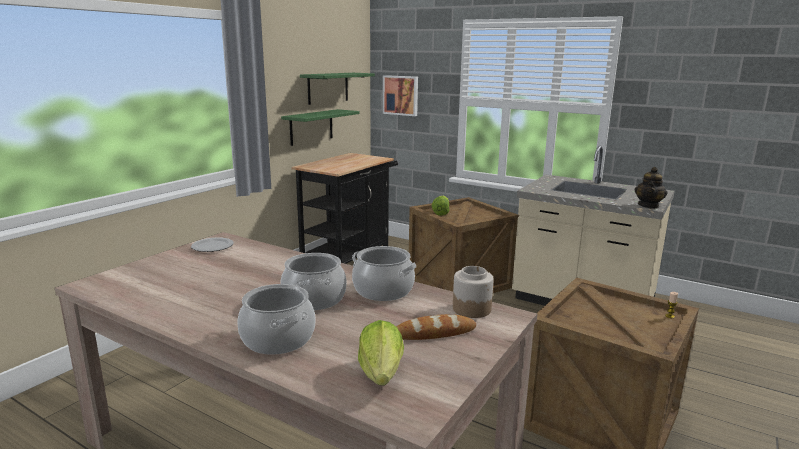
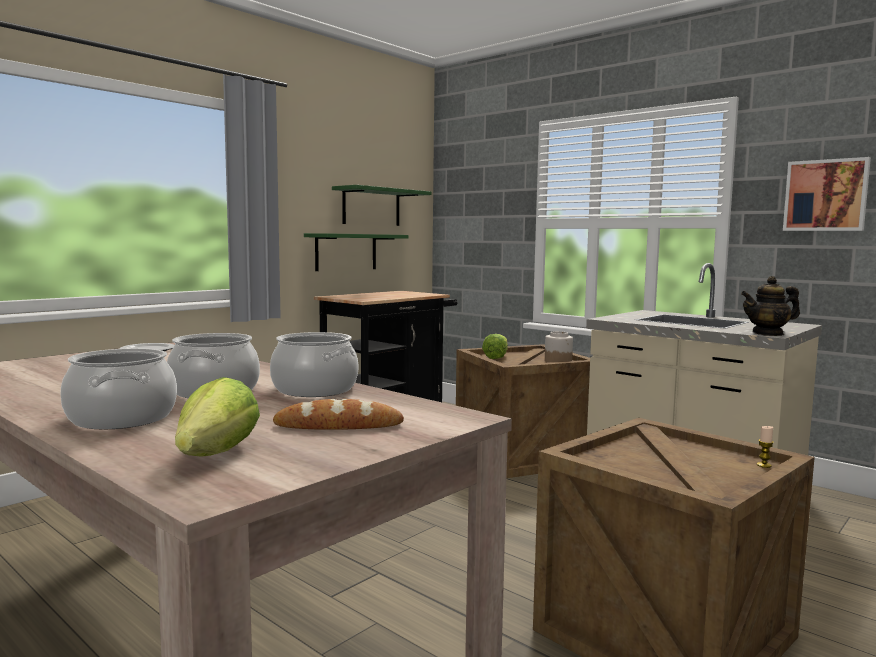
camera: 10 degrees right, 10 degrees down
picture [383,75,418,116] -> picture moved to [783,157,871,231]
jar [453,266,494,318] -> jar moved to [545,331,573,363]
teapot [635,167,667,209] -> teapot turned 45 degrees clockwise [741,276,800,336]

